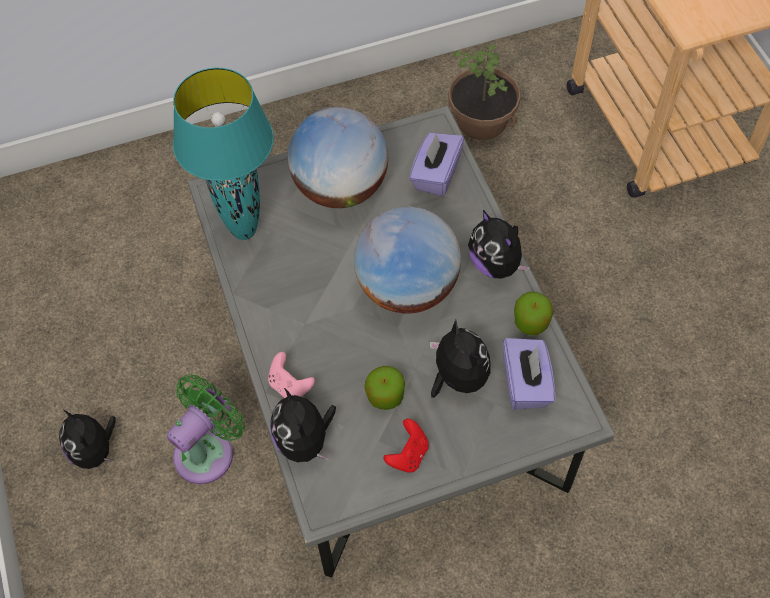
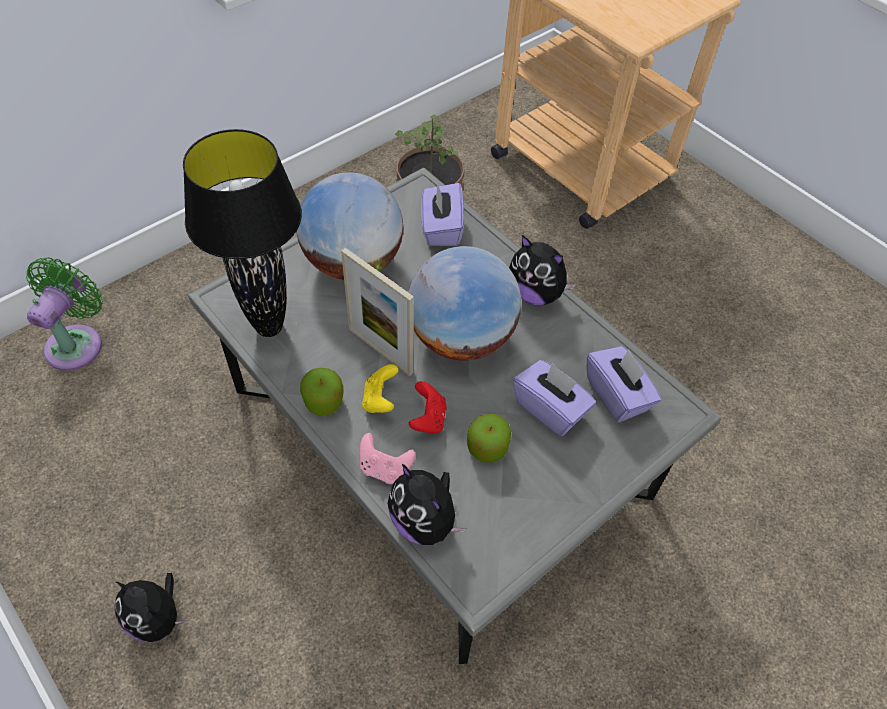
camera: 25 degrees left, 5 degrees down
green fan [167,374,245,484] -> green fan moved to [26,257,103,371]
turquoise table lamp [173,68,274,240] -> black table lamp [183,129,302,337]
red game controller [384,419,429,472] -> red game controller moved to [409,381,447,434]
plush toy [429,320,490,398] -> purple tissue box [513,360,596,436]
apple [514,292,553,335] -> apple moved to [300,368,344,416]
none -> picture frame [341,248,414,376]
none -> yellow game controller [362,364,399,413]

